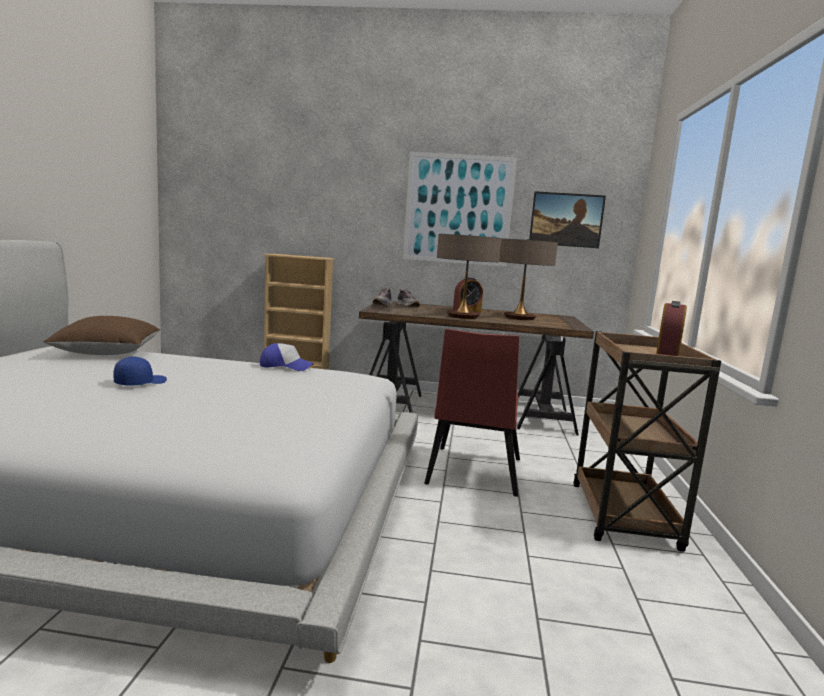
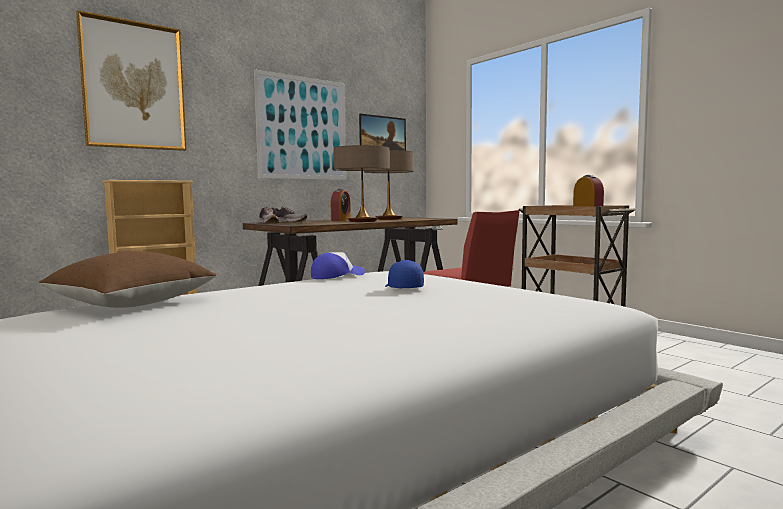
camera: 45 degrees left, 5 degrees down
blue cap [113,356,167,386] -> blue cap moved to [385,260,424,288]
none -> picture [76,10,187,151]

